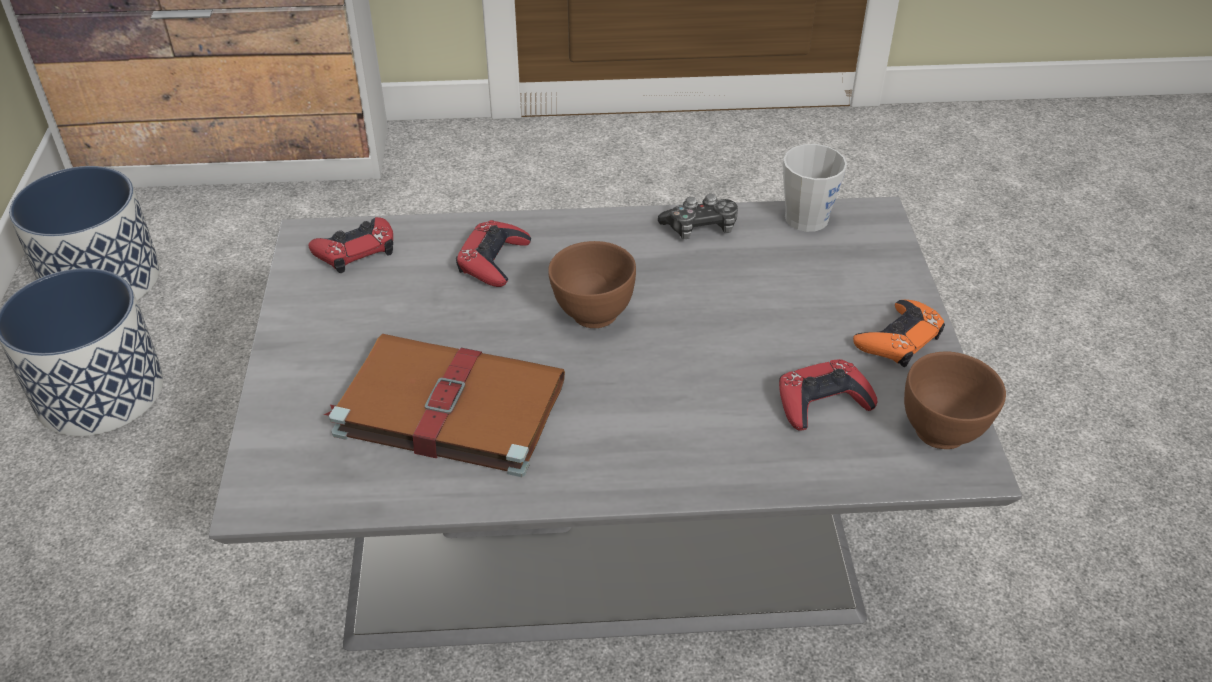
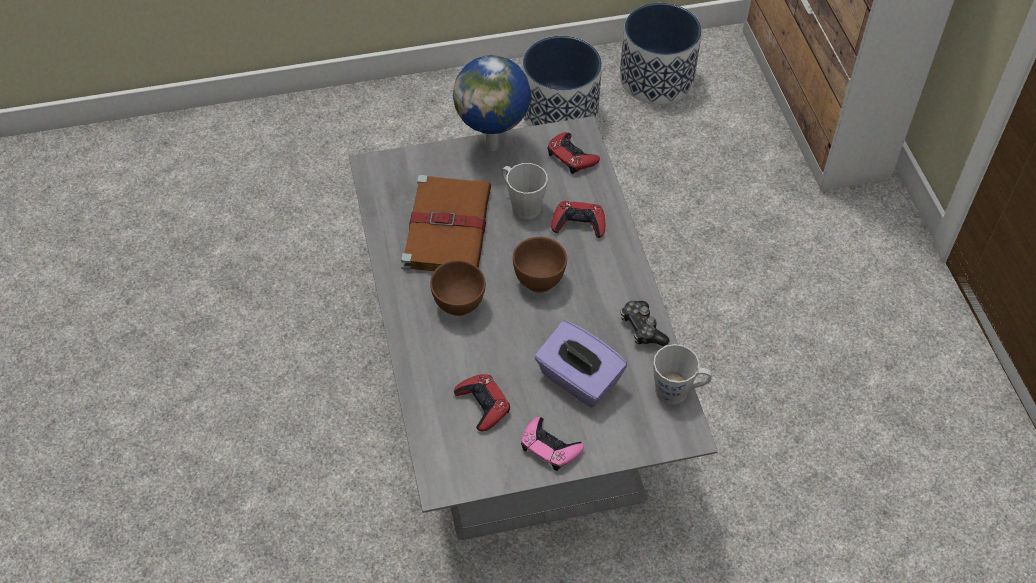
camera: 80 degrees right, 10 degrees up
orange game controller [853,300,945,367] -> pink game controller [521,417,584,471]
brown bowl [904,352,1006,449] -> brown bowl moved to [430,260,486,316]
none -> globe [453,55,531,151]
none -> grey mug [501,163,548,219]
none -> purple tissue box [535,321,627,407]

